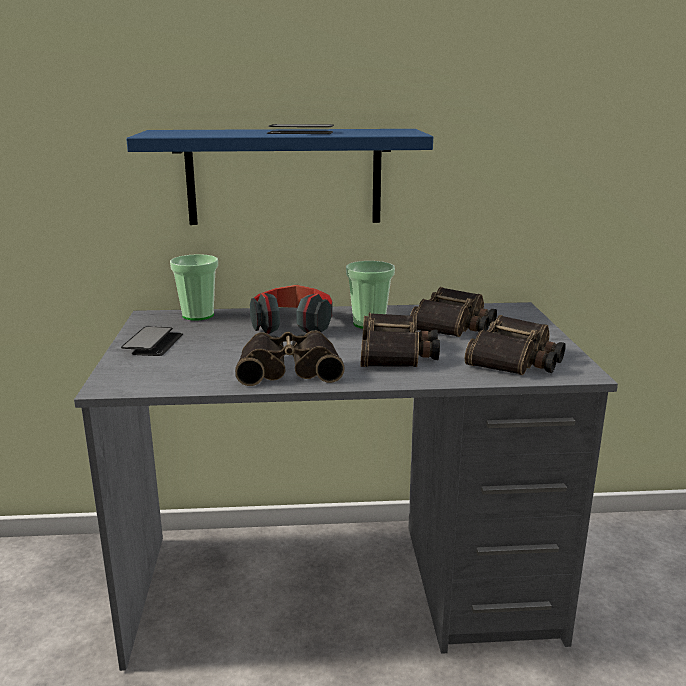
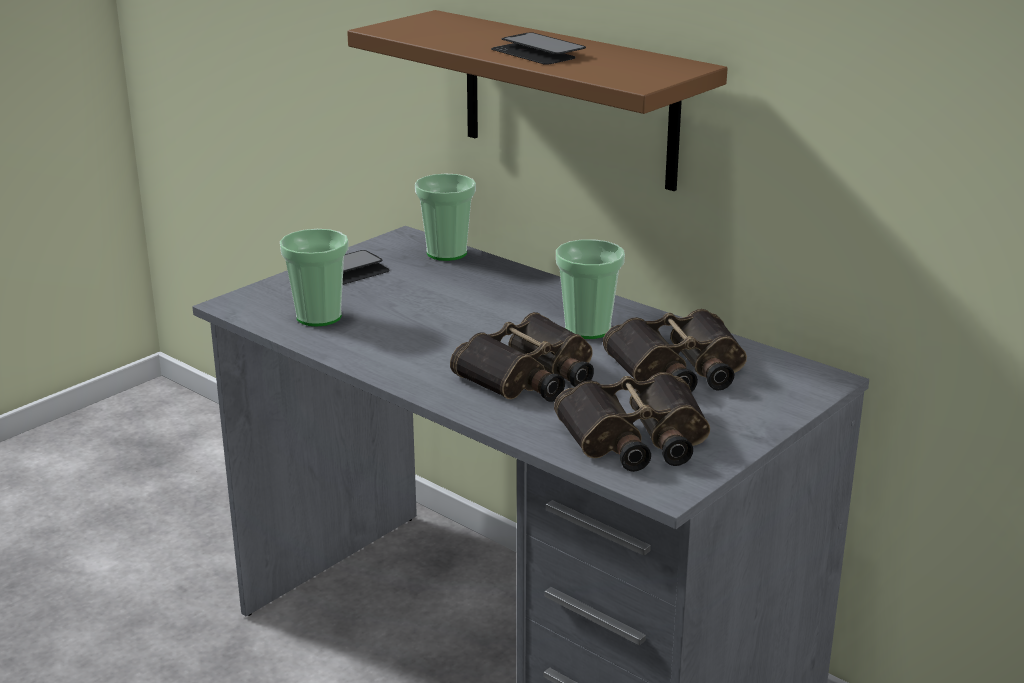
camera: 45 degrees right, 5 degrees up
blue shelf [126,129,433,225] -> brown shelf [347,10,728,191]
binoculars [235,331,344,386] -> none
headphones [250,285,333,334] -> none
none -> cup [280,229,349,326]

